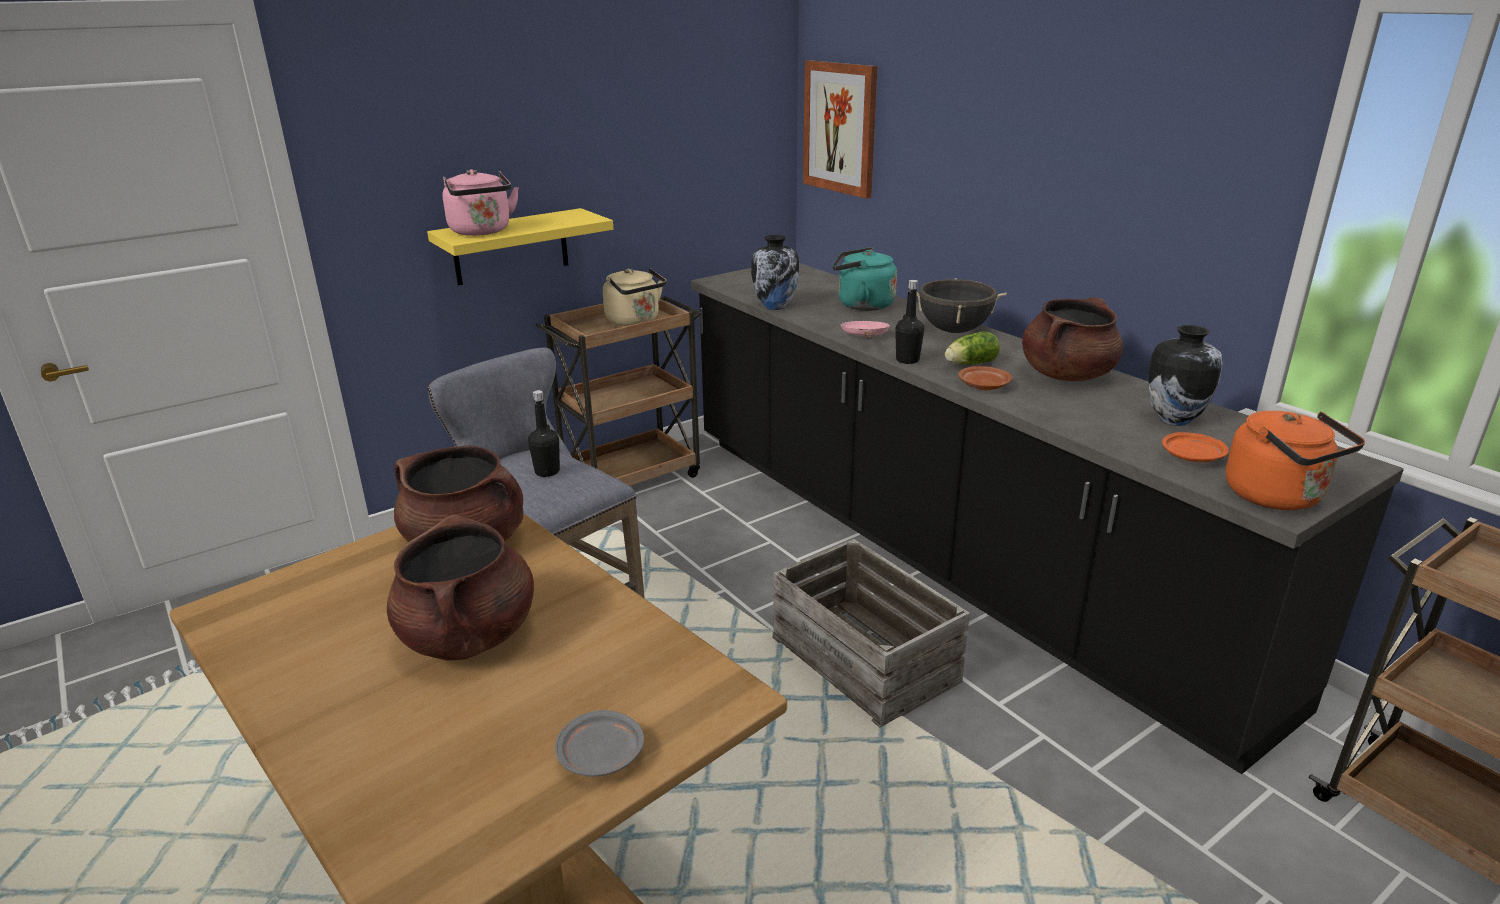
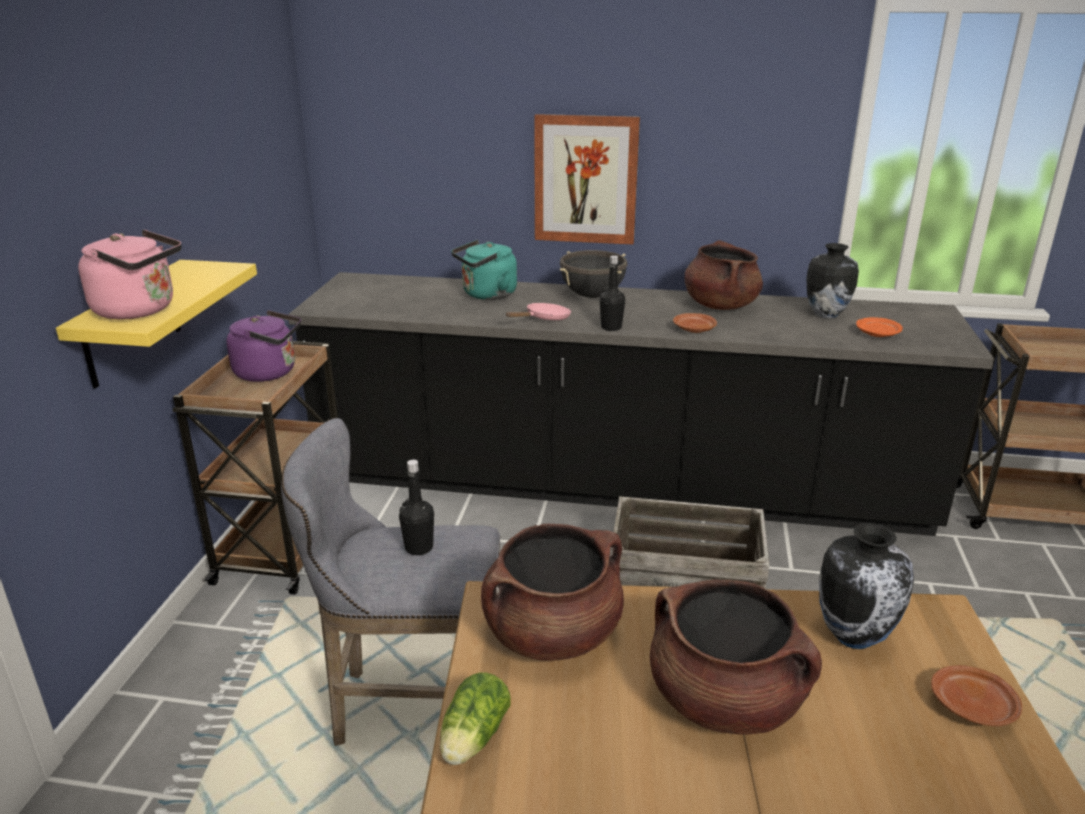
camera: 45 degrees left, 0 degrees up
grey plate [555,710,644,777] -> brown plate [931,665,1022,726]
beige kettle [603,268,667,326] -> purple kettle [226,310,301,382]
vase [751,235,799,310] -> vase moved to [819,523,914,649]
picture [803,60,878,199] -> picture moved to [534,114,640,244]
pink frying pan [841,321,890,339] -> pink frying pan turned 90 degrees clockwise [506,303,571,320]
lettuce [945,331,1000,365] -> lettuce moved to [440,672,511,765]
orange kettle [1226,411,1365,510] -> none

